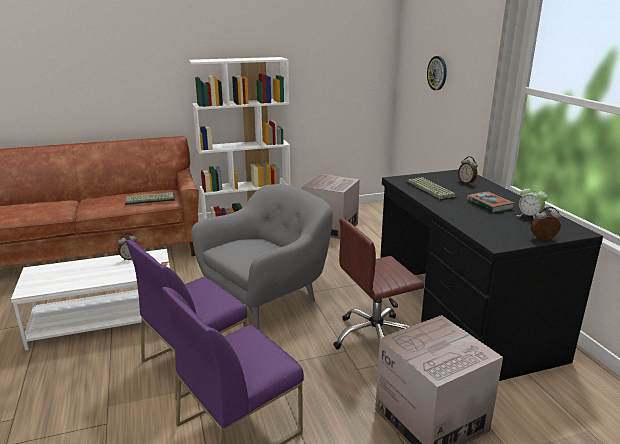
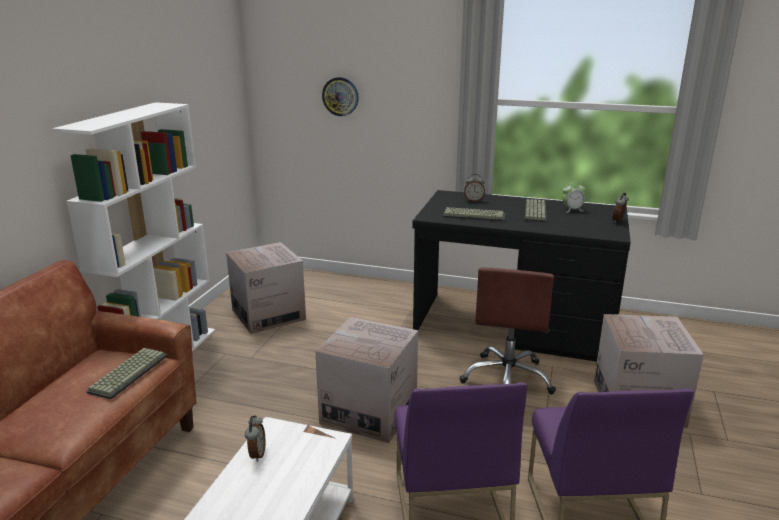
camera: 55 degrees left, 0 degrees up
grey armchair [191,184,333,329] -> cardboard box [315,317,418,443]
book [467,192,514,213] -> keyboard [524,199,547,222]

